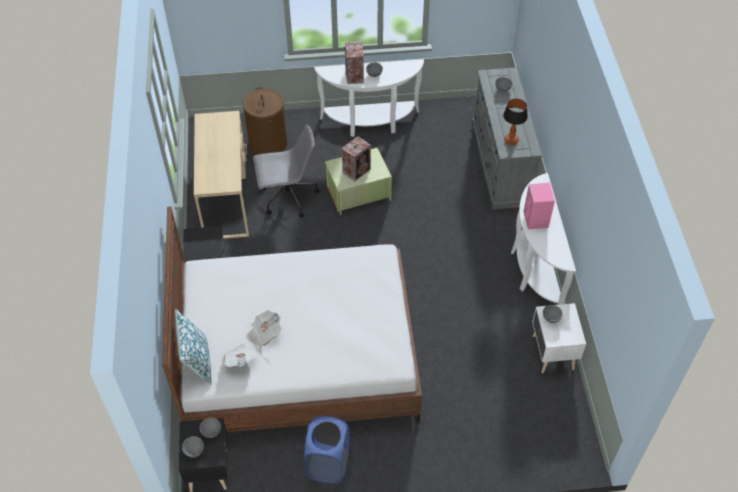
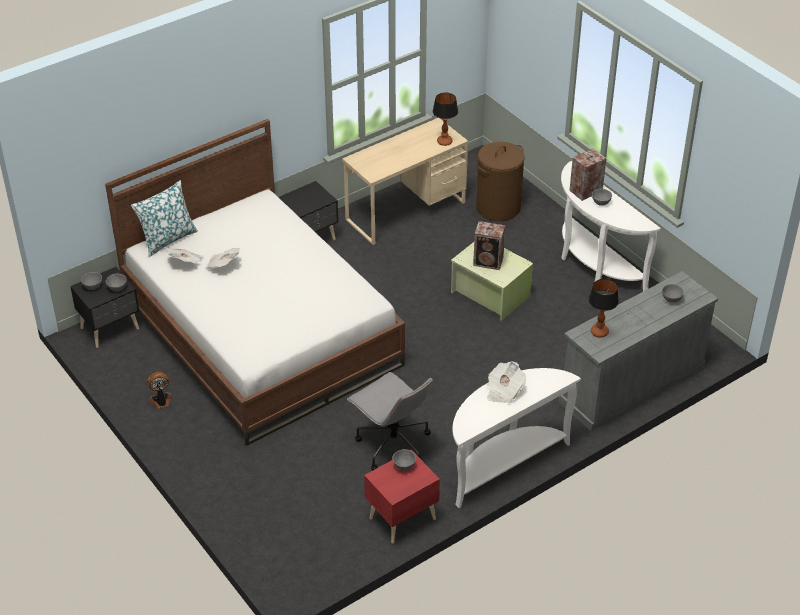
camera: 60 degrees right, 10 degrees down
grey office chair [253,124,320,218] -> grey office chair moved to [347,372,433,471]
blue laundry basket [304,416,350,484] -> fan [147,372,171,409]
pink speaker [523,183,555,229] -> newspaper [487,361,526,403]
white nightstand [532,303,586,373] -> red nightstand [364,450,440,544]
none -> table lamp [433,93,458,146]

